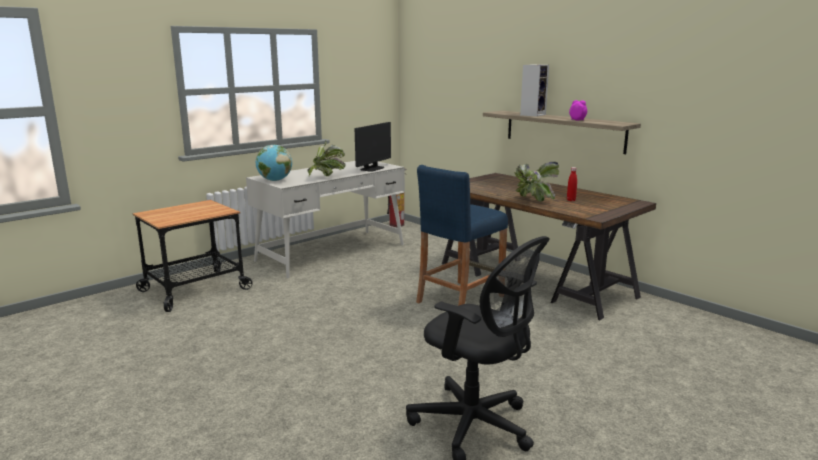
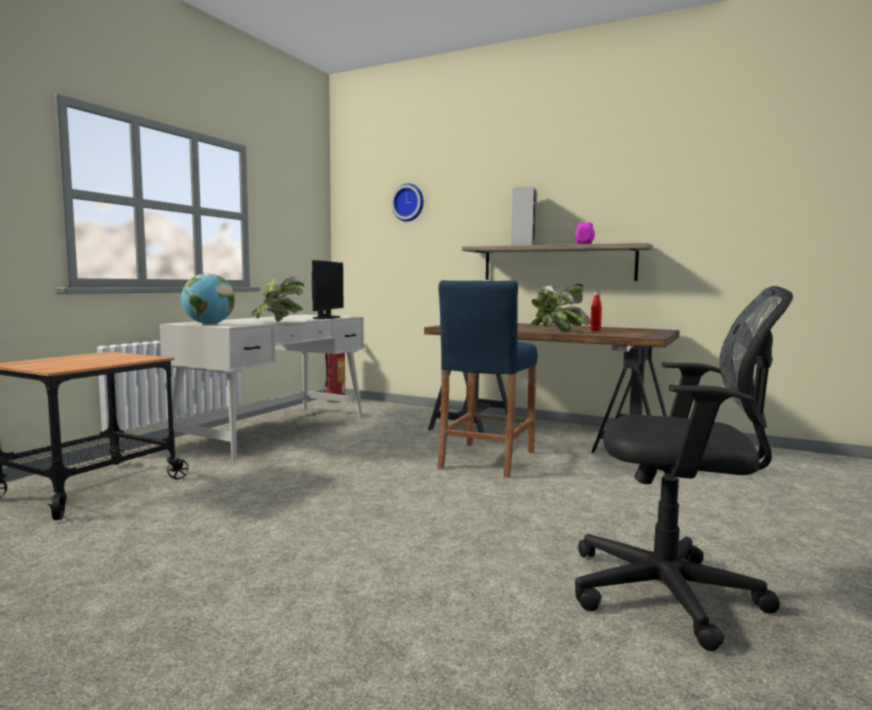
camera: 20 degrees left, 10 degrees down
none -> wall clock [391,183,424,222]

